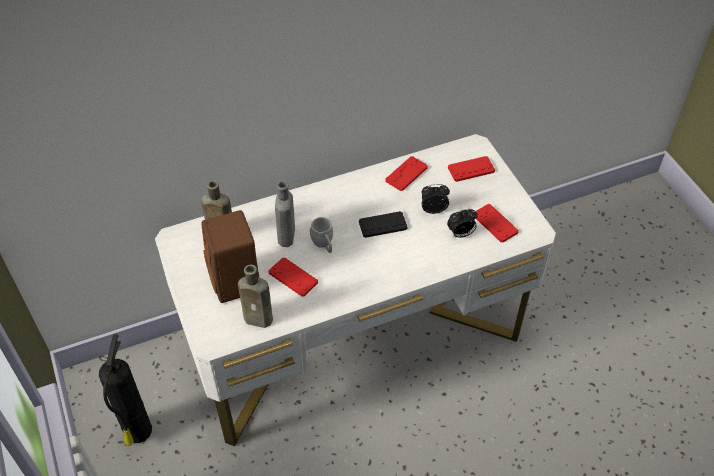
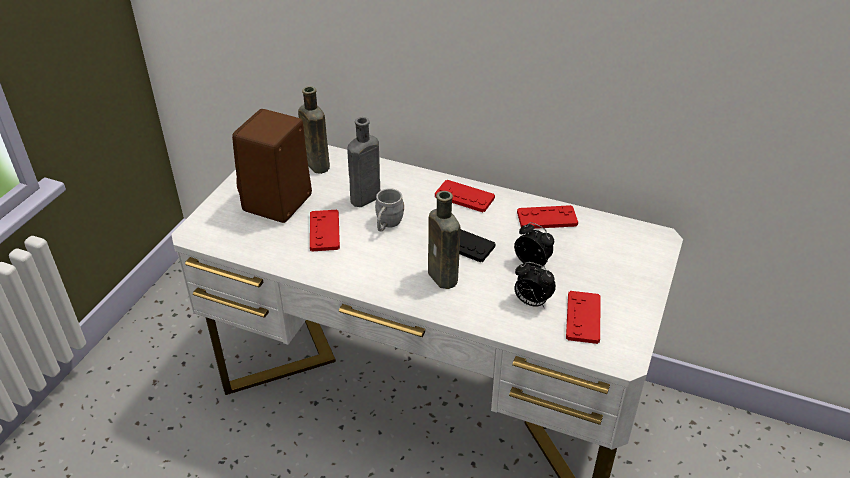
camera: 45 degrees right, 10 degrees down
fire extinguisher [99,334,152,446] -> none
brown bottle [238,265,273,328] -> brown bottle moved to [428,191,460,289]
red game controller [448,156,495,182] -> red game controller moved to [435,180,495,212]

